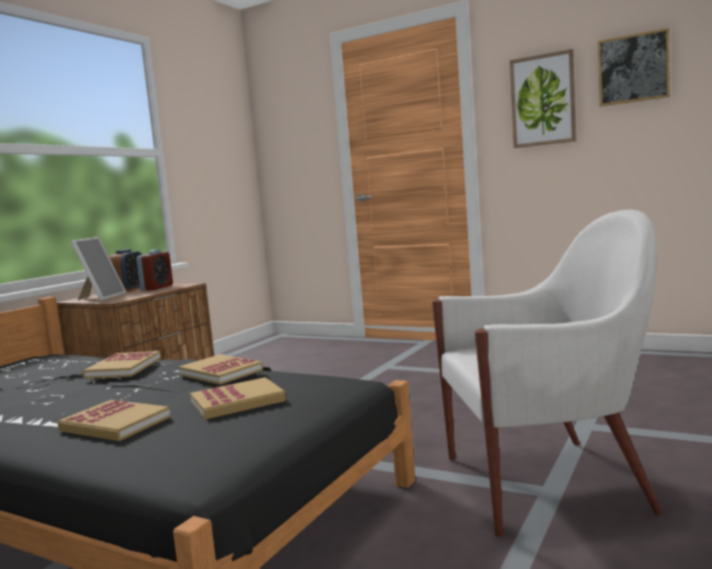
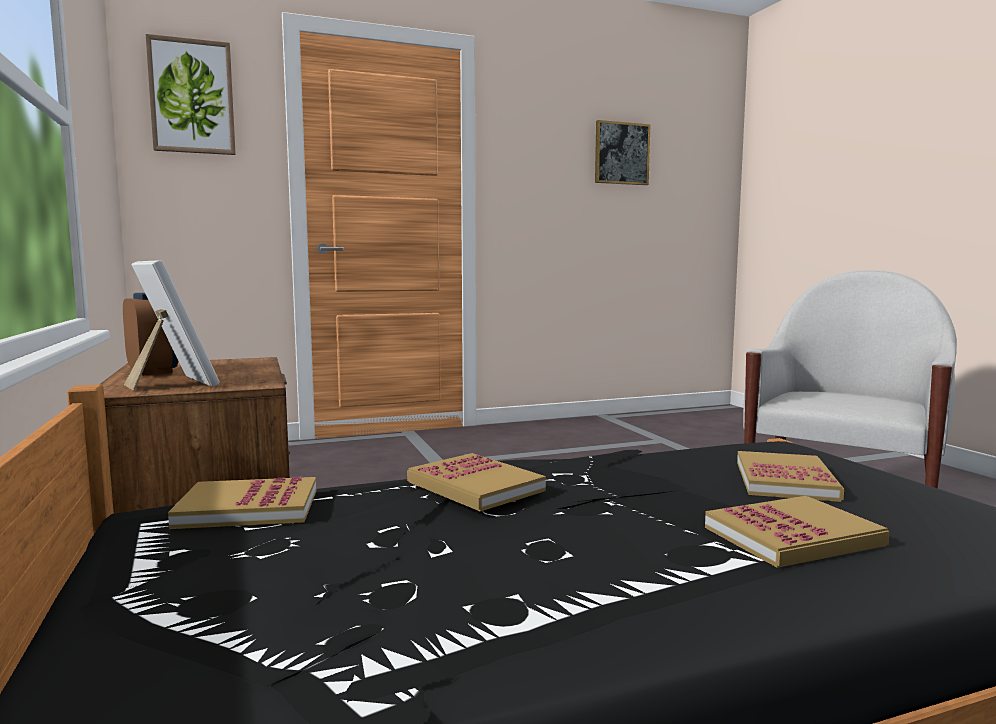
camera: 50 degrees left, 0 degrees up
alarm clock [136,250,173,291] -> none
book [178,354,263,385] -> book moved to [168,476,317,529]
picture [510,49,576,148] -> picture moved to [146,34,236,155]

